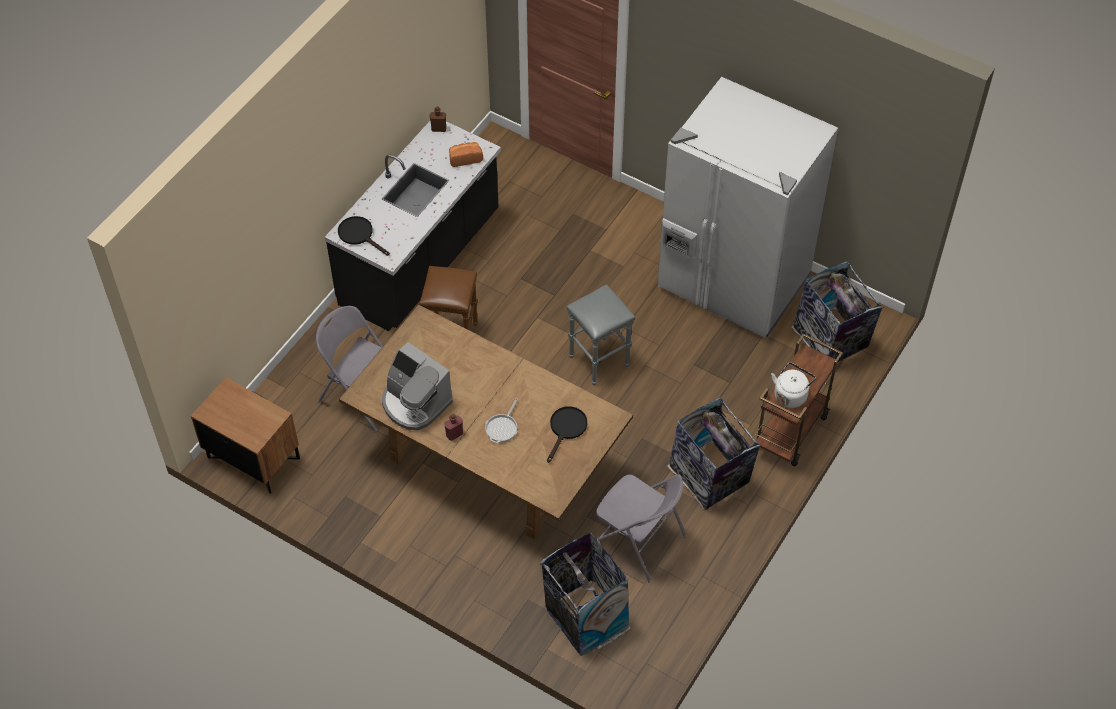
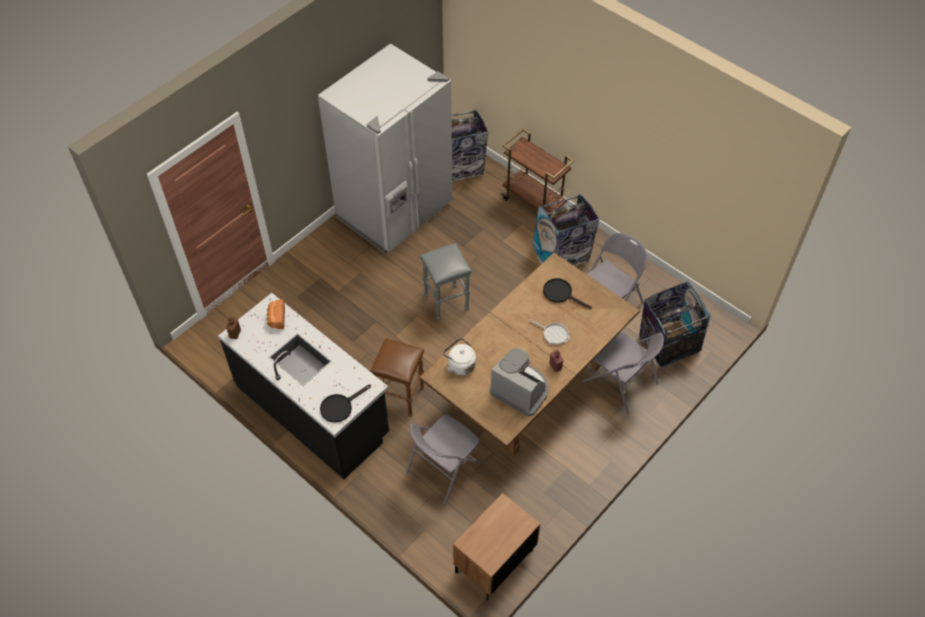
camera: 80 degrees left, 0 degrees up
coffee machine [382,342,453,431] -> coffee machine turned 105 degrees counterclockwise [490,348,549,416]
white kettle [771,362,816,408] -> white kettle moved to [443,338,476,376]
none -> grey chair [582,331,664,416]

